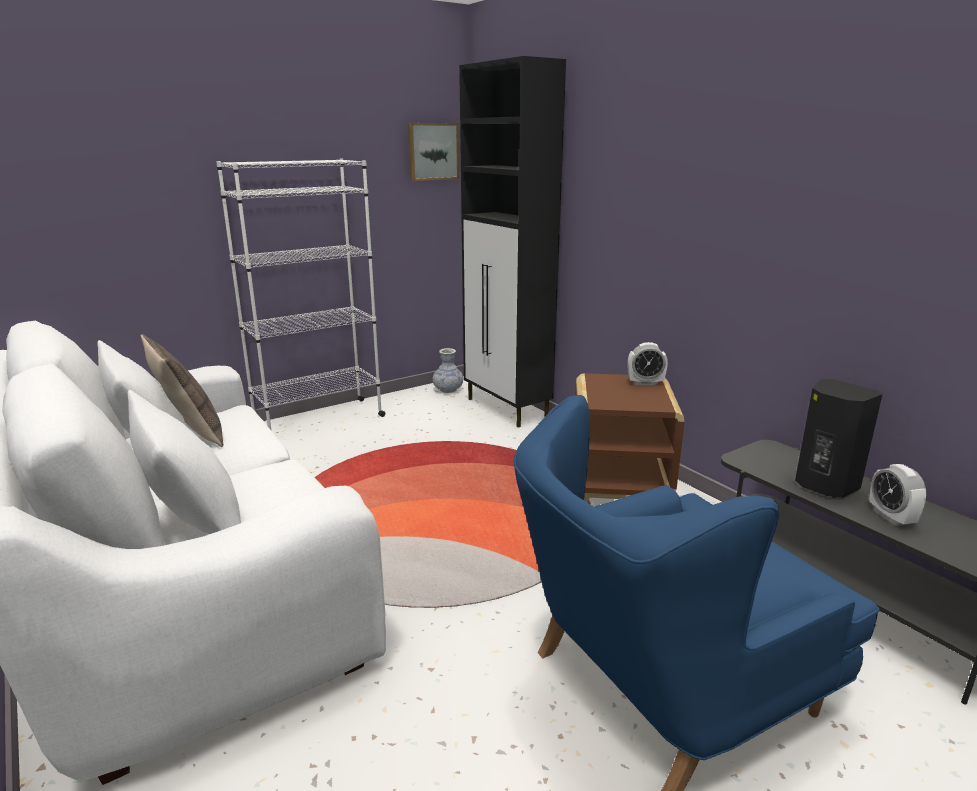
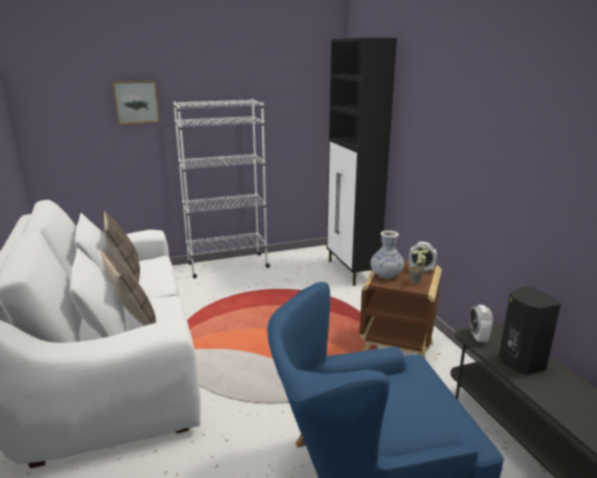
camera: 15 degrees right, 0 degrees up
picture [408,123,459,181] -> picture moved to [112,81,160,124]
vase [433,348,463,393] -> vase moved to [371,230,404,279]
alarm clock [869,464,926,526] -> alarm clock moved to [470,305,493,342]
none -> pillow [100,249,156,326]
none -> potted plant [409,245,429,284]

